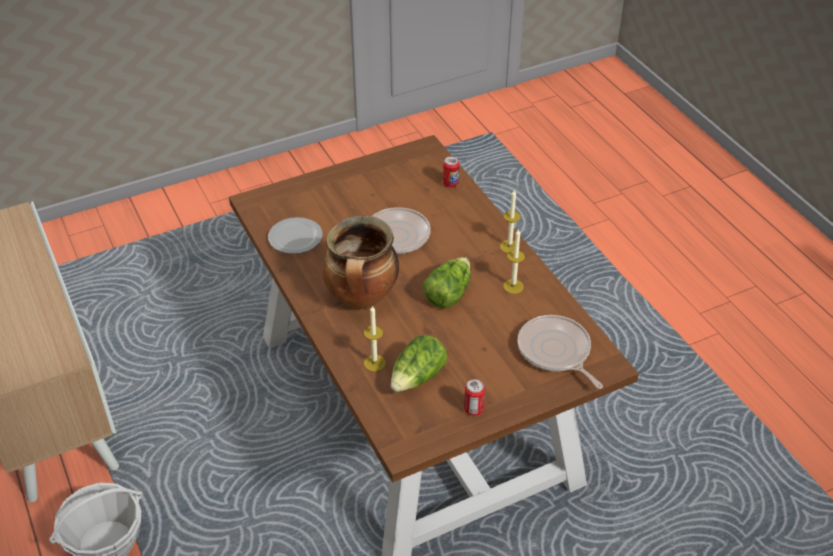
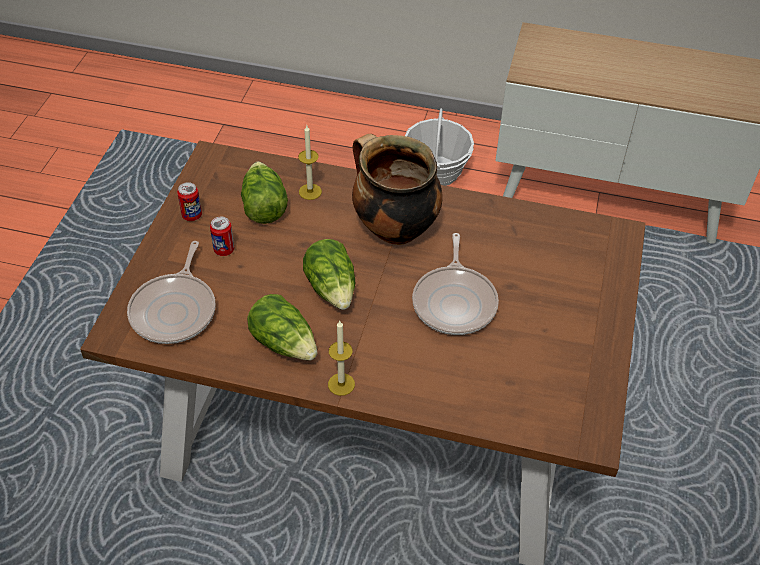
camera: 130 degrees right, 5 degrees up
plate [268,217,323,254] -> none
can [443,157,459,188] -> can moved to [210,217,234,256]
candle [503,229,525,294] -> lettuce [247,294,317,360]
frying pan [517,315,603,389] -> frying pan turned 90 degrees clockwise [127,241,216,344]

